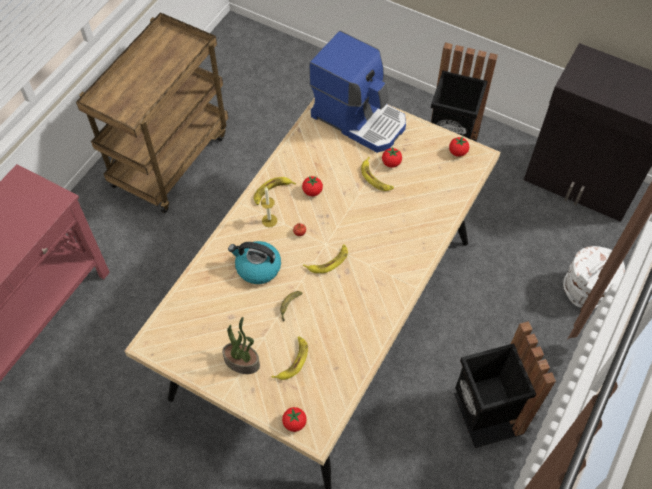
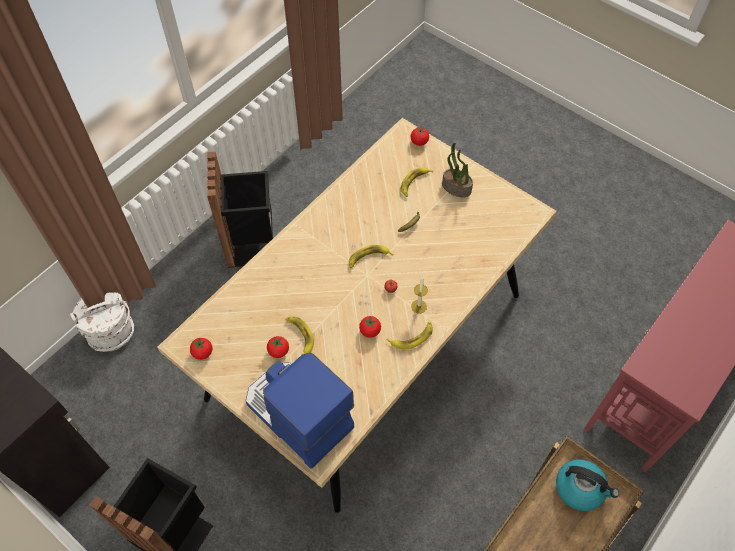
camera: 170 degrees left, 0 degrees up
kettle [228,241,281,284] -> kettle moved to [556,459,619,511]

